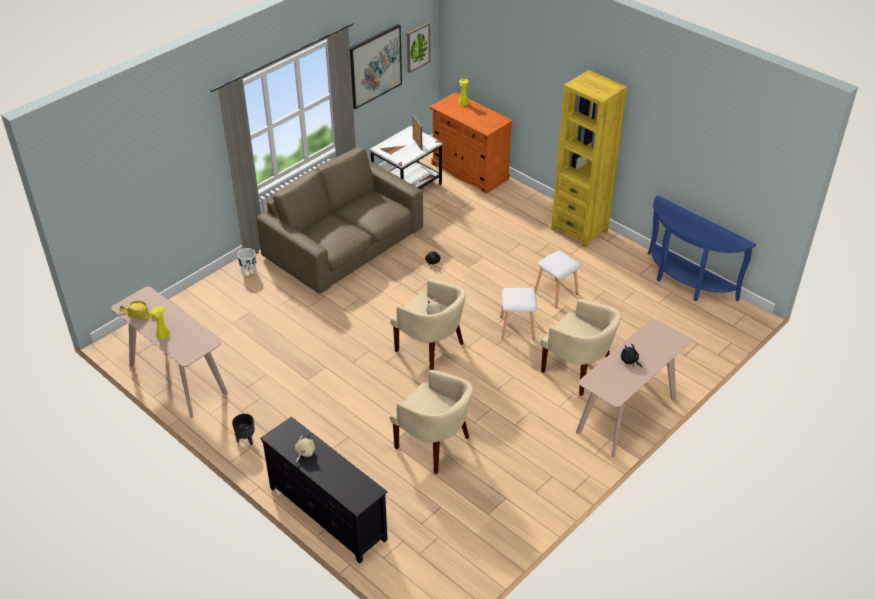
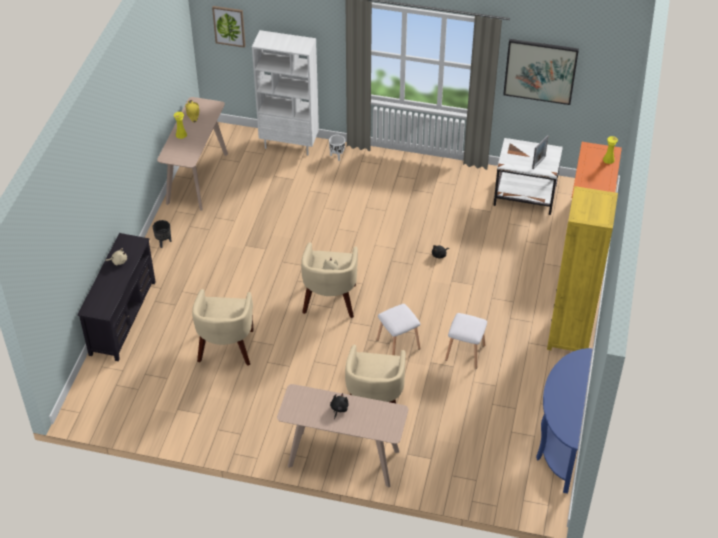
camera: 60 degrees right, 5 degrees up
brown sofa [257,147,423,294] -> none
picture [407,22,430,73] -> picture moved to [212,6,245,48]
none -> white bookcase [252,30,319,155]

